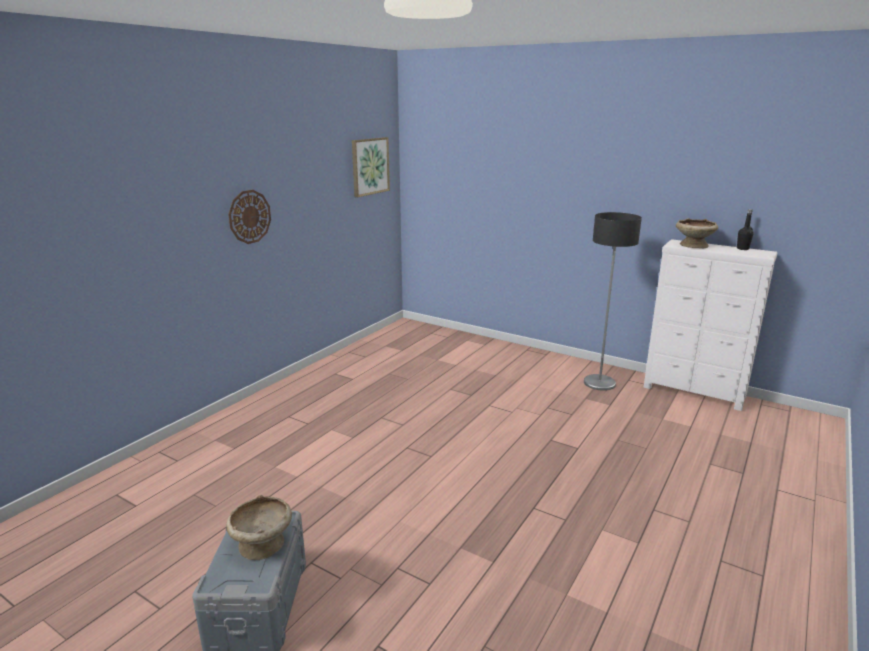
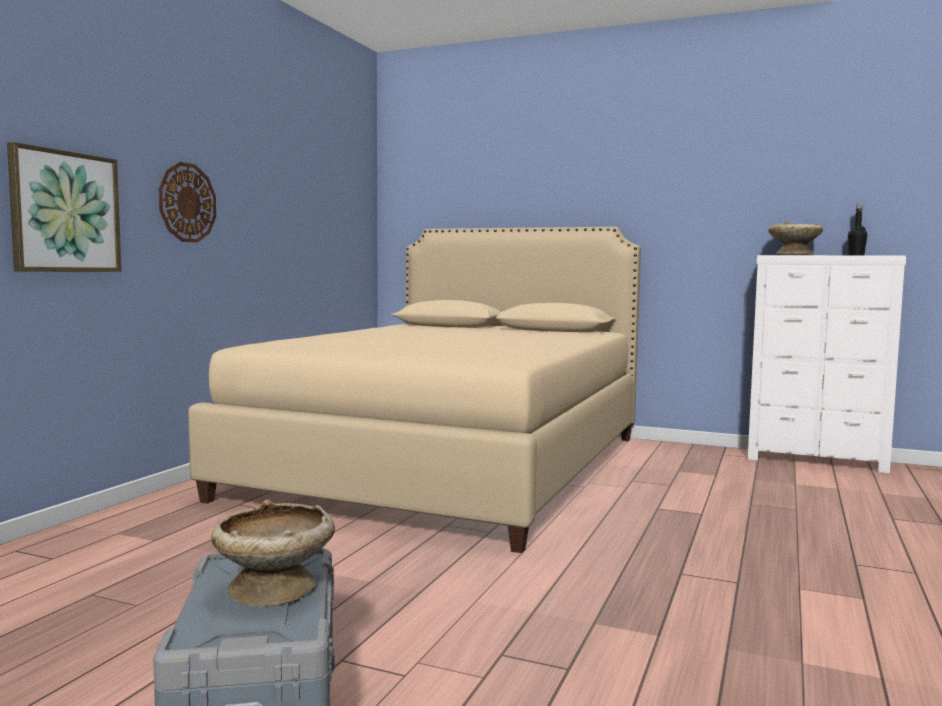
camera: 10 degrees left, 15 degrees down
picture [352,137,390,197] -> picture moved to [7,142,122,272]
floor lamp [584,212,642,391] -> none
none -> beige bed [188,227,641,553]

